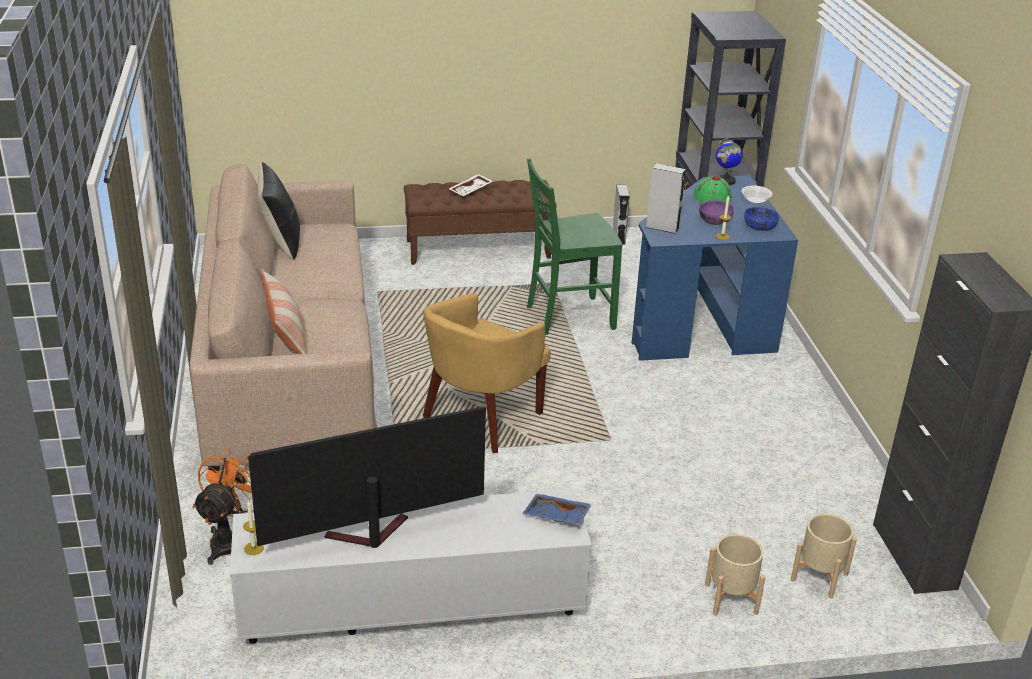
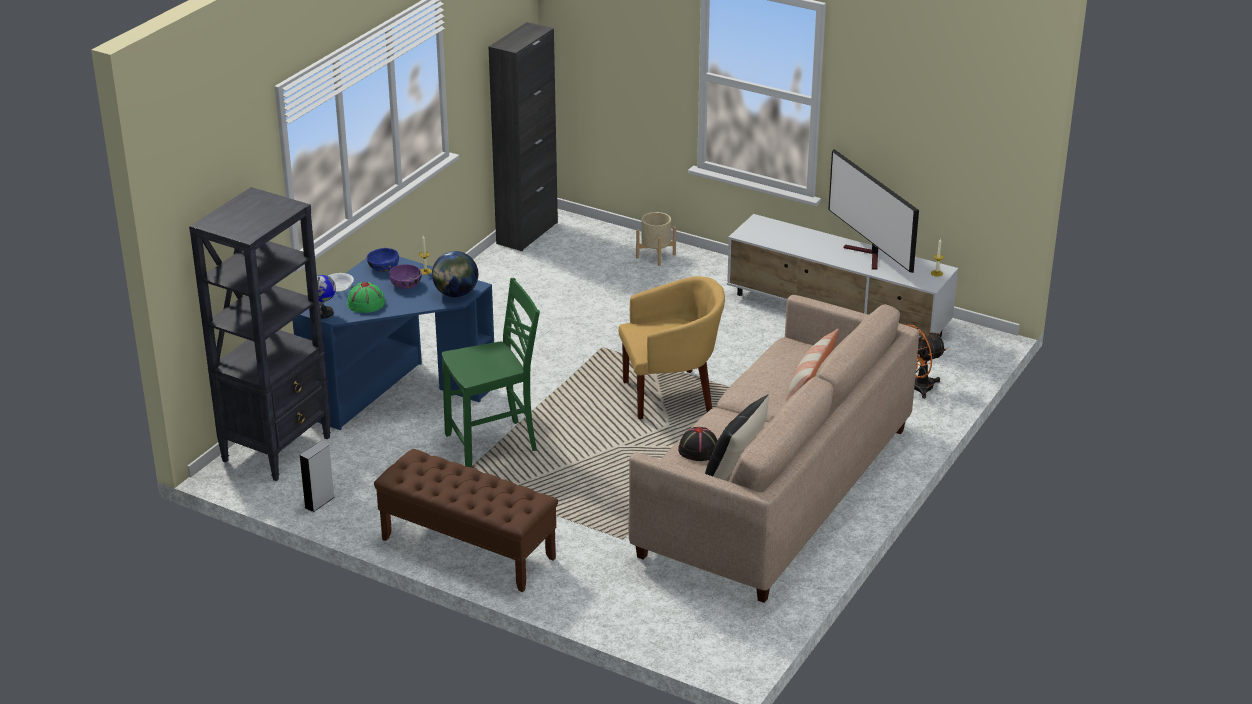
camera: 140 degrees left, 0 degrees up
television [248,407,486,548] -> television turned 45 degrees clockwise [828,149,919,273]
white tray [449,174,493,196] -> none
blue tray [523,493,592,525] -> none
green chair [527,158,622,335] -> green chair turned 45 degrees counterclockwise [442,278,540,467]
grey speaker [646,163,686,234] -> globe [432,251,478,297]
beige planter [791,514,857,598] -> none
none -> black hat [678,427,718,461]

